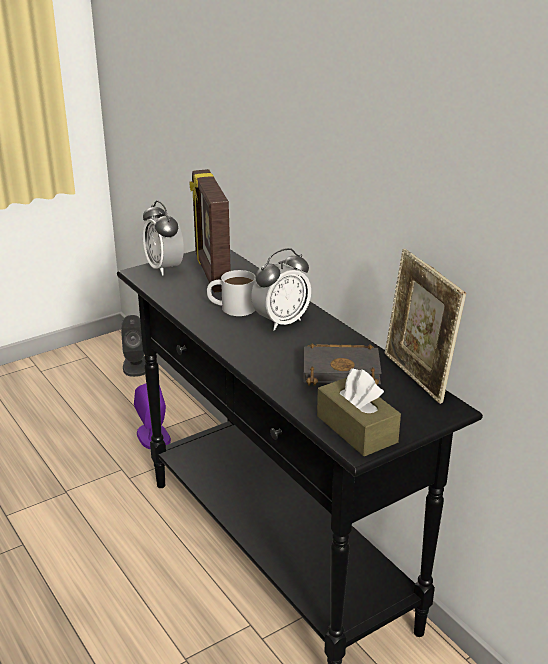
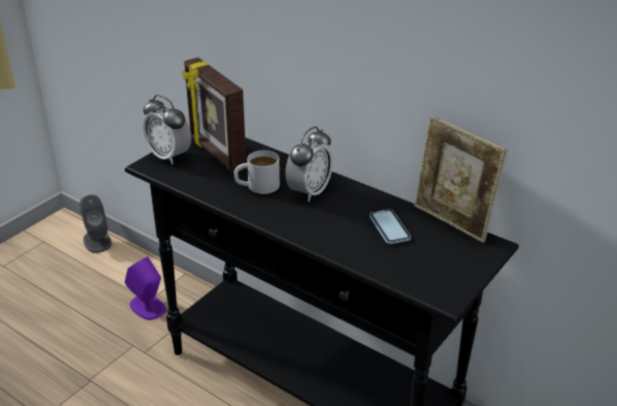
camera: 20 degrees left, 5 degrees up
black book [303,343,382,386] -> phone [369,209,411,244]
brown tissue box [317,368,401,456] -> none

